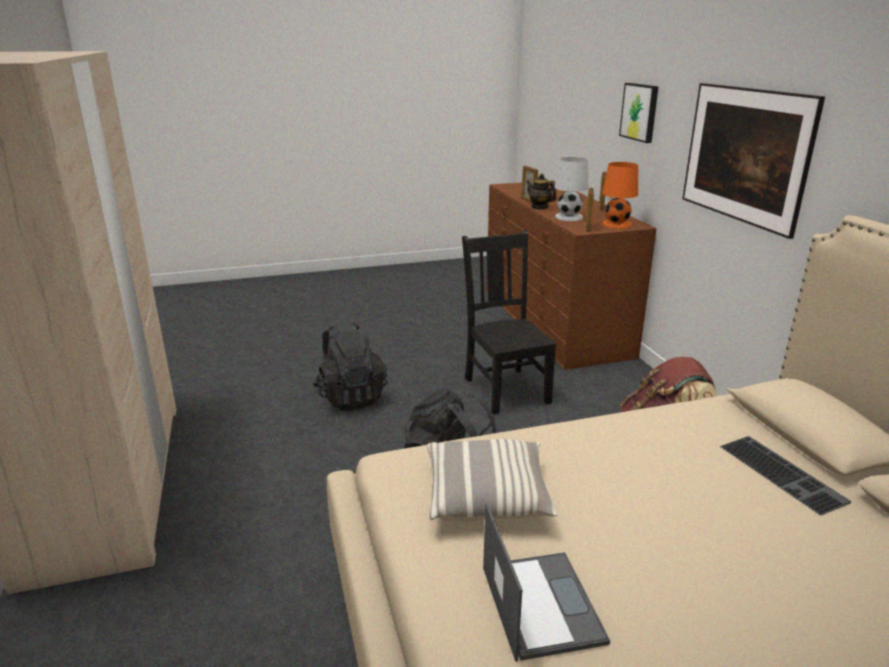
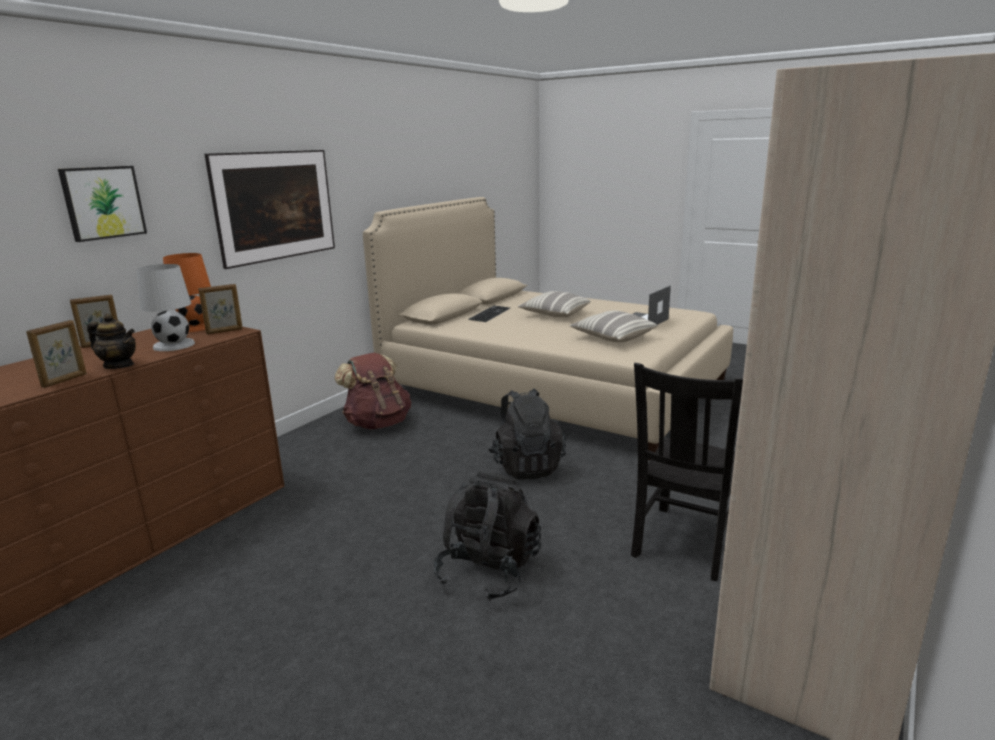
camera: 130 degrees left, 5 degrees down
black chair [462,230,557,414] -> black chair moved to [631,363,743,581]
teapot [526,173,557,209] -> teapot turned 75 degrees counterclockwise [87,314,136,369]
none -> pillow [518,291,591,317]

